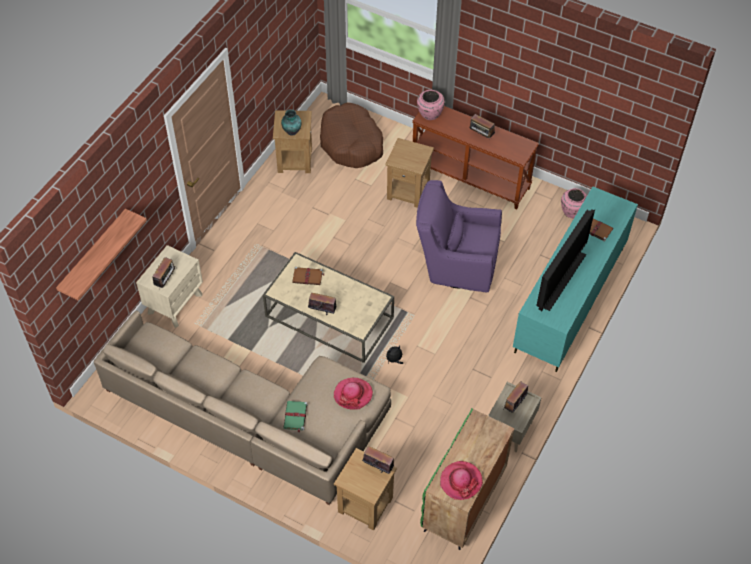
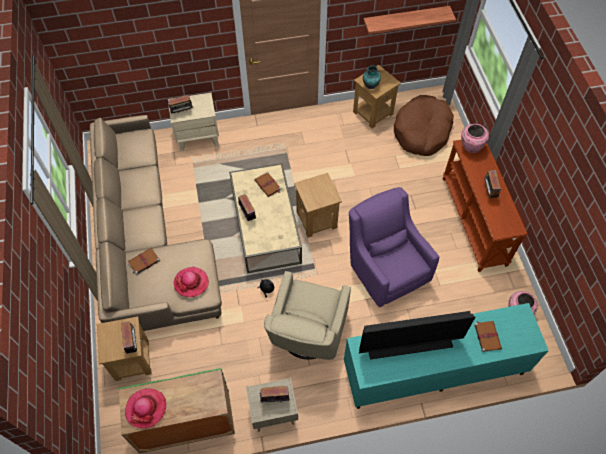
camera: 50 degrees right, 5 degrees up
shelf [56,209,147,300] -> shelf moved to [364,6,456,35]
green book [283,401,307,433] -> brown book [128,248,160,275]
brown side table [385,138,434,208] -> brown side table moved to [294,173,342,238]
none -> beige armchair [264,271,351,360]

